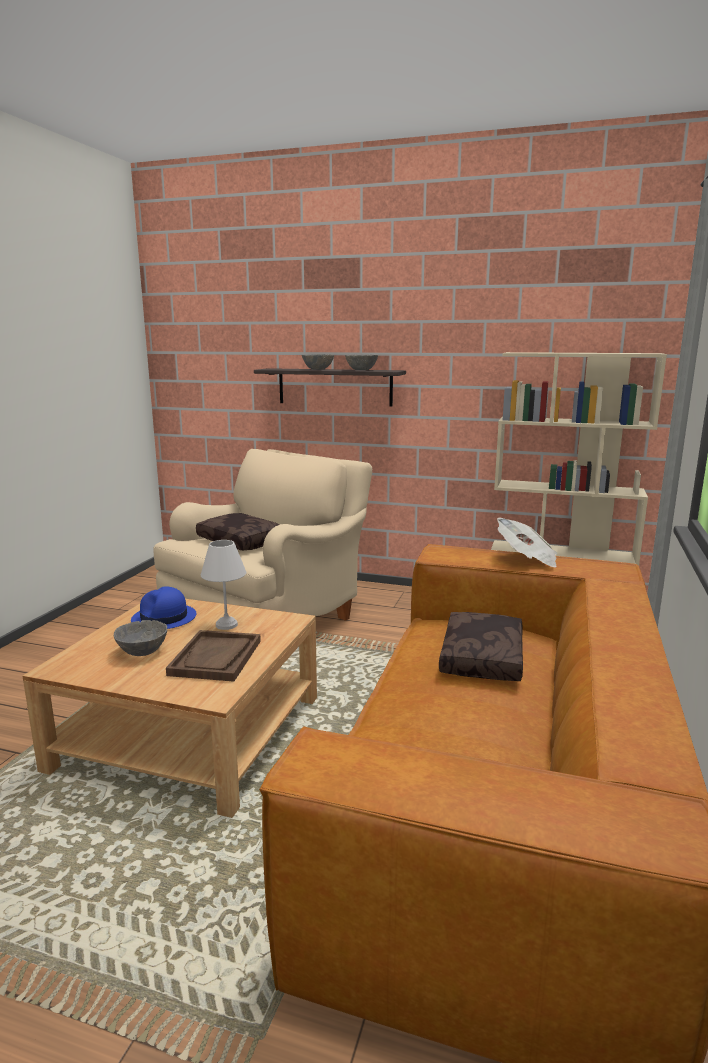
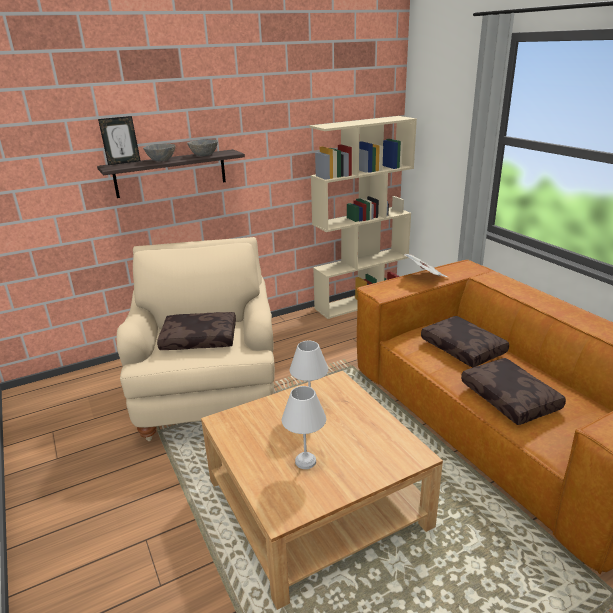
camera: 45 degrees left, 10 degrees up
grey bowl [114,620,167,656] -> white table lamp [282,386,326,469]
blue hat [131,586,196,629] -> none
brown tray [166,630,261,682] -> none
none -> picture frame [98,116,141,165]
none -> brown pillow [461,358,566,425]

